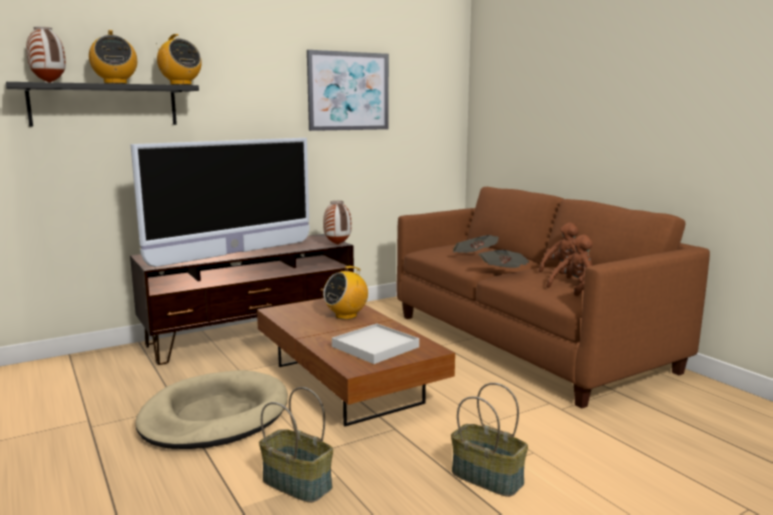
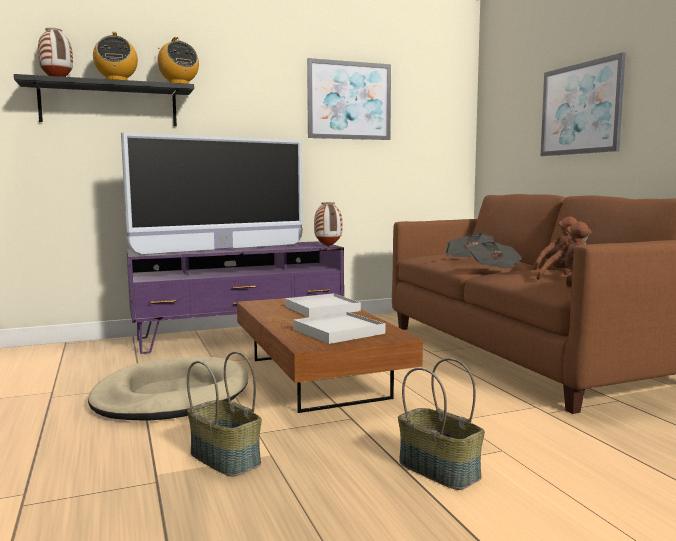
camera: 10 degrees right, 5 degrees down
brown tv stand [130,234,354,365] -> purple tv stand [126,241,344,354]
radio [323,266,368,320] -> white tray [285,293,361,317]
none -> picture [541,52,626,156]

